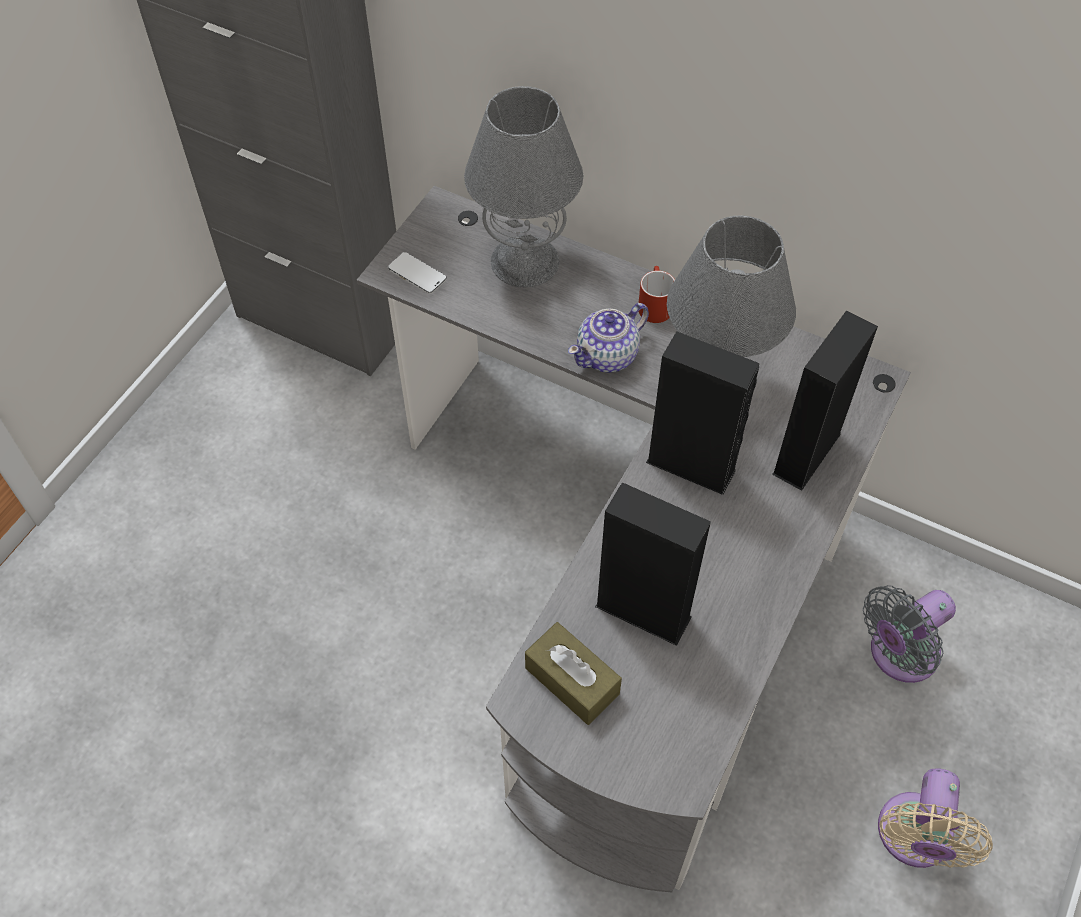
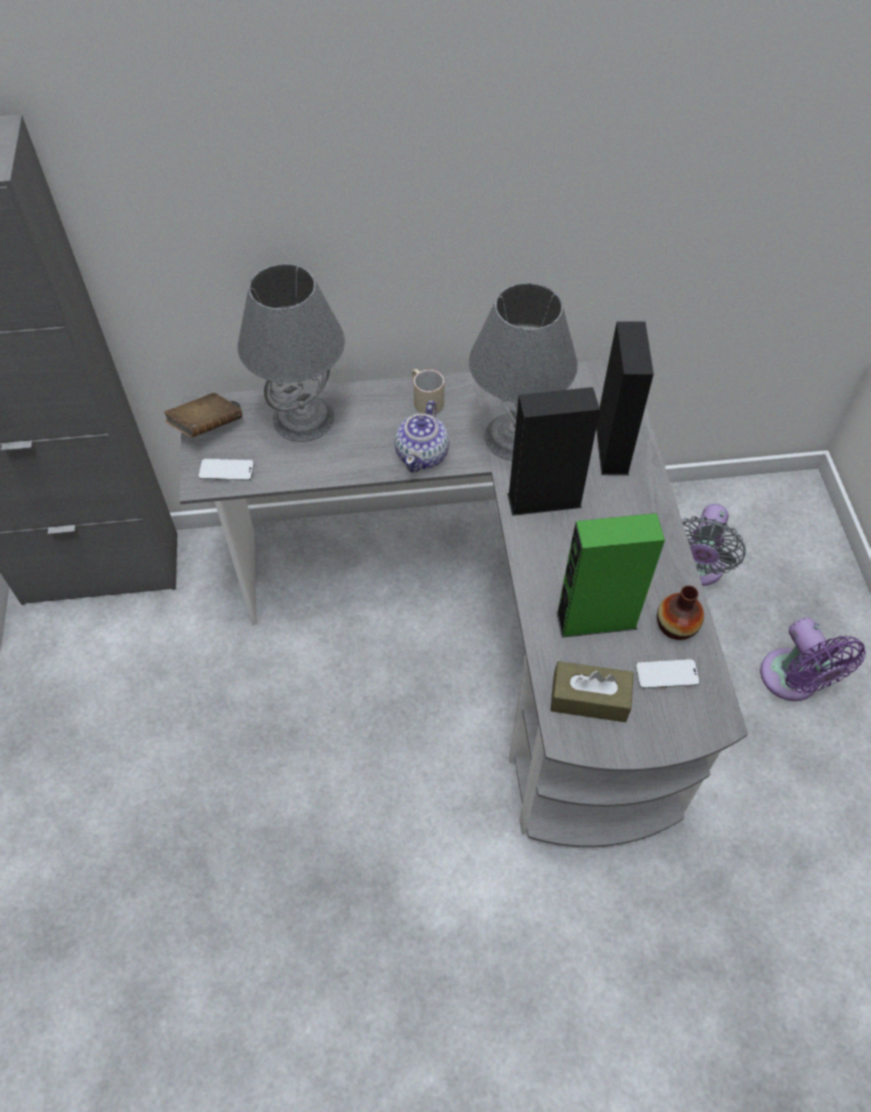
camera: 35 degrees left, 0 degrees up
black speaker [595,482,711,646] -> green speaker [556,513,665,638]
red mug [638,266,675,323] -> beige mug [412,369,444,414]
beige fan [878,768,993,868] -> purple fan [760,617,866,701]
none -> brown book [164,393,242,438]
none -> phone [635,659,700,689]
none -> vase [657,585,704,640]

